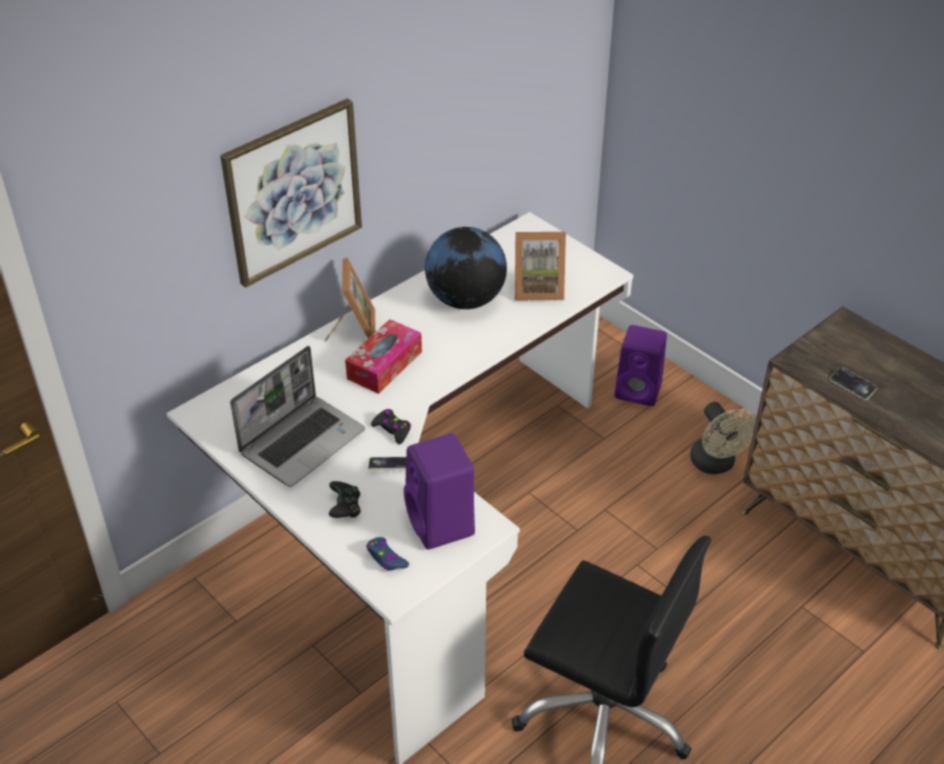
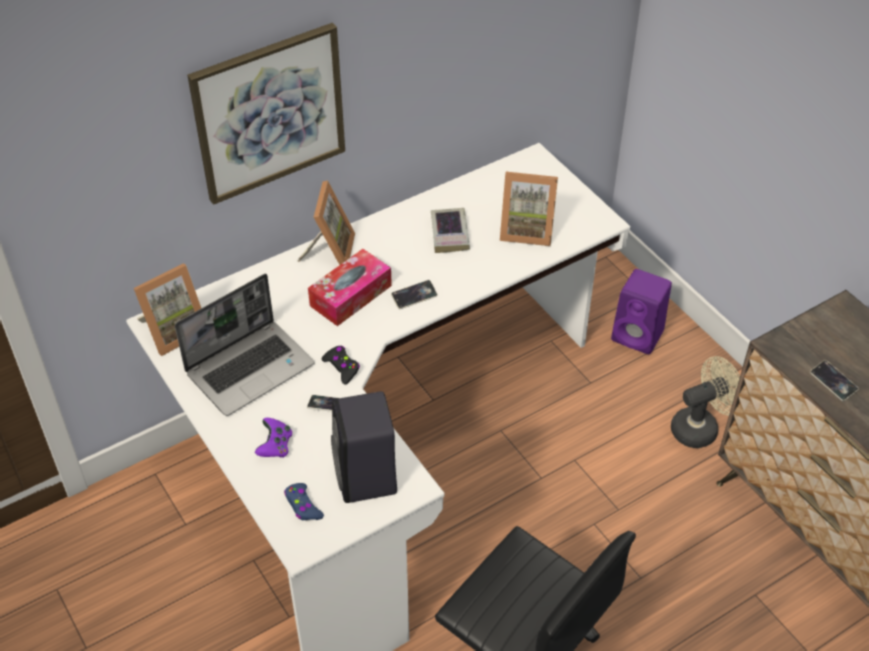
camera: 10 degrees right, 5 degrees up
black game controller [329,481,361,518] -> purple game controller [255,418,292,458]
purple speaker [404,433,475,550] -> black speaker [331,391,397,503]
globe [425,227,507,309] -> book [431,208,470,253]
beige fan [690,402,756,474] -> beige fan turned 105 degrees counterclockwise [671,356,740,448]
none -> picture frame [134,263,201,356]
none -> phone [391,280,438,309]

